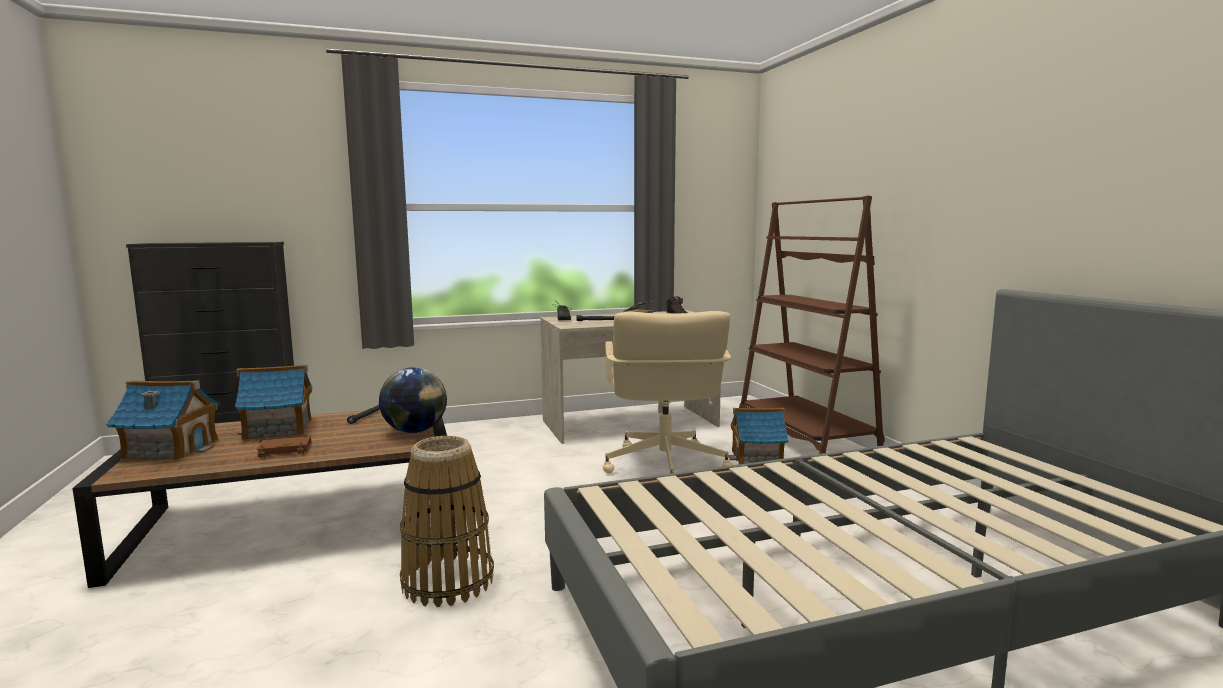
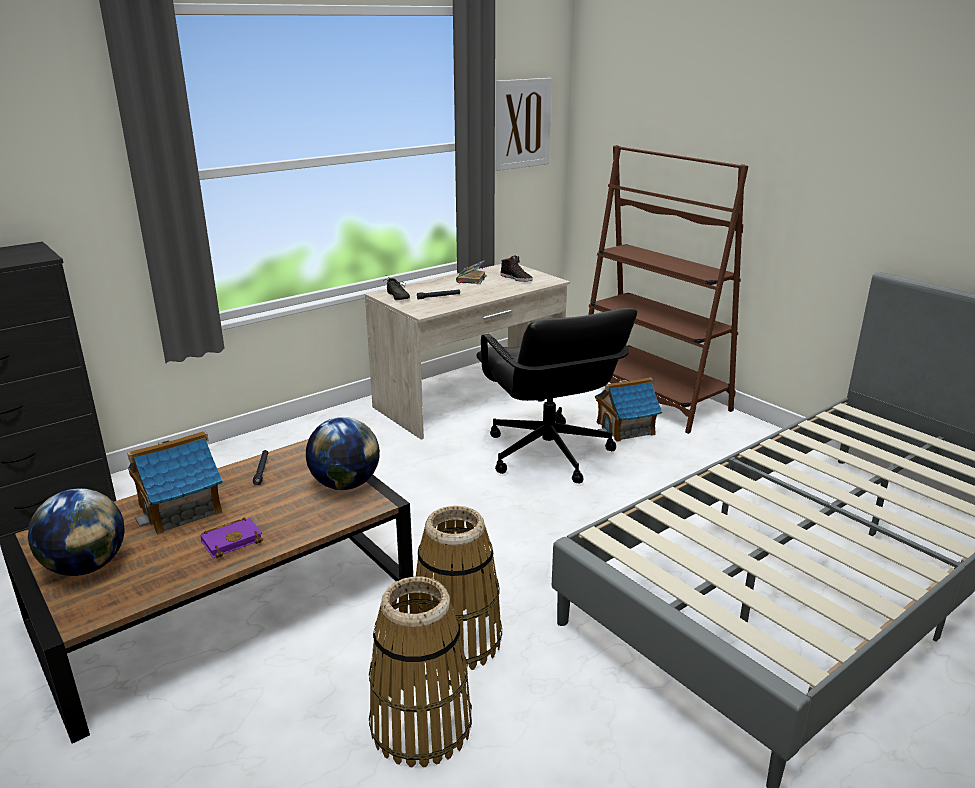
camera: 20 degrees left, 15 degrees up
toy house [106,380,220,460] -> globe [28,488,125,576]
brown book [256,434,311,458] -> purple book [200,517,263,558]
beige office chair [602,311,733,473] -> black office chair [476,308,637,484]
none -> basket [369,577,472,767]
none -> picture [496,78,552,171]

